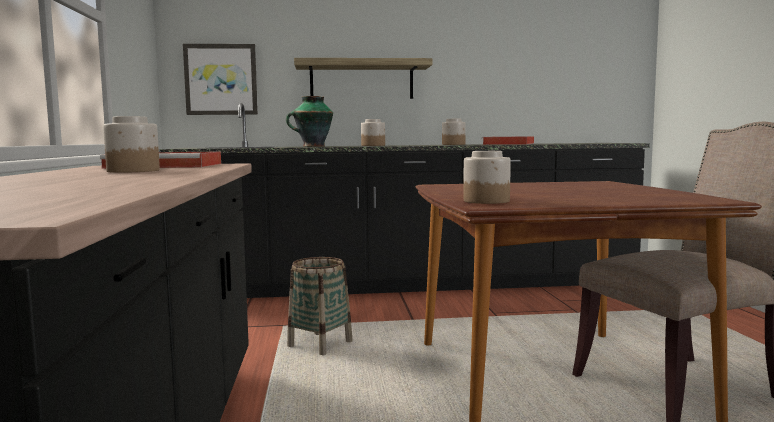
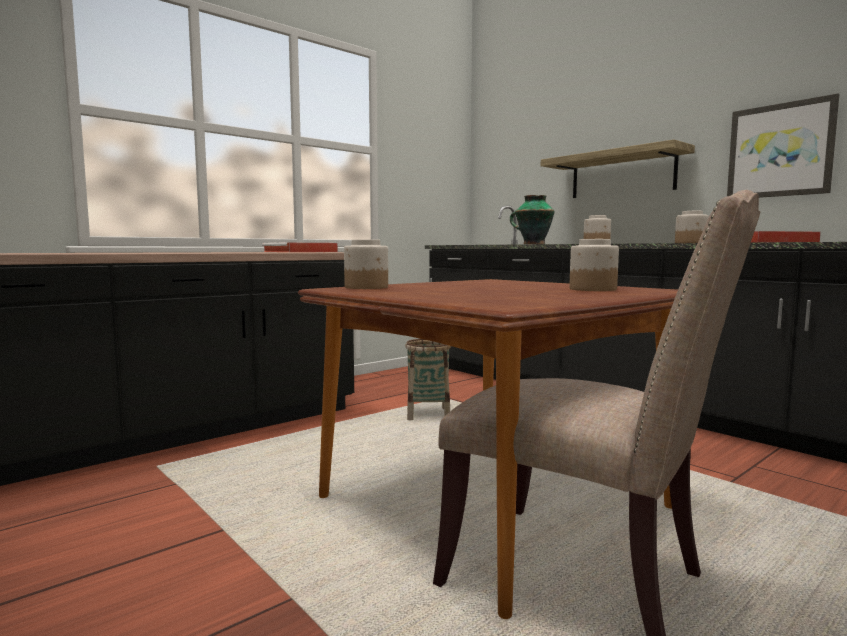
camera: 55 degrees right, 0 degrees up
jar [103,116,160,173] -> jar moved to [570,239,619,291]
picture [183,44,258,115] -> picture moved to [727,94,839,198]

